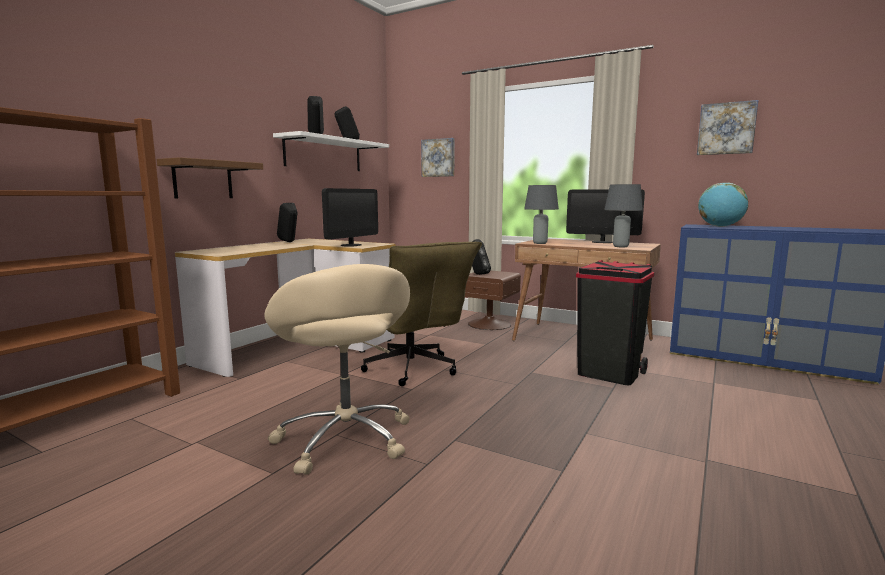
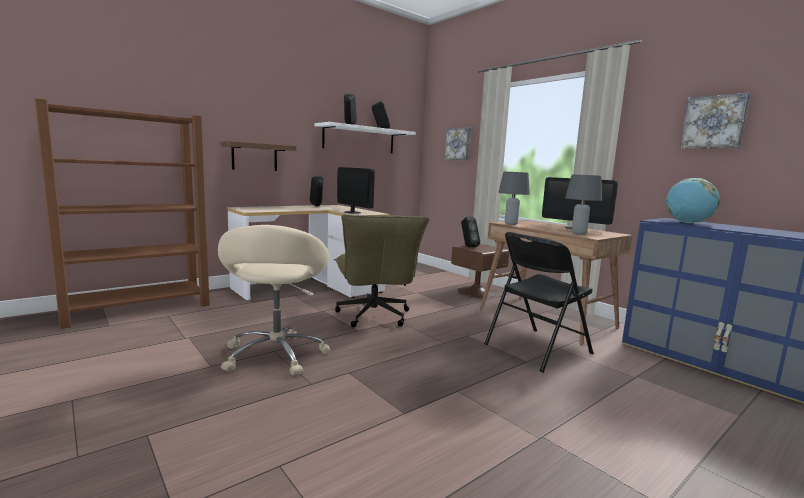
camera: 20 degrees right, 0 degrees up
monitor [322,188,378,247] -> monitor turned 90 degrees counterclockwise [337,167,375,214]
black trash can [576,260,654,385] -> black chair [484,232,594,373]

